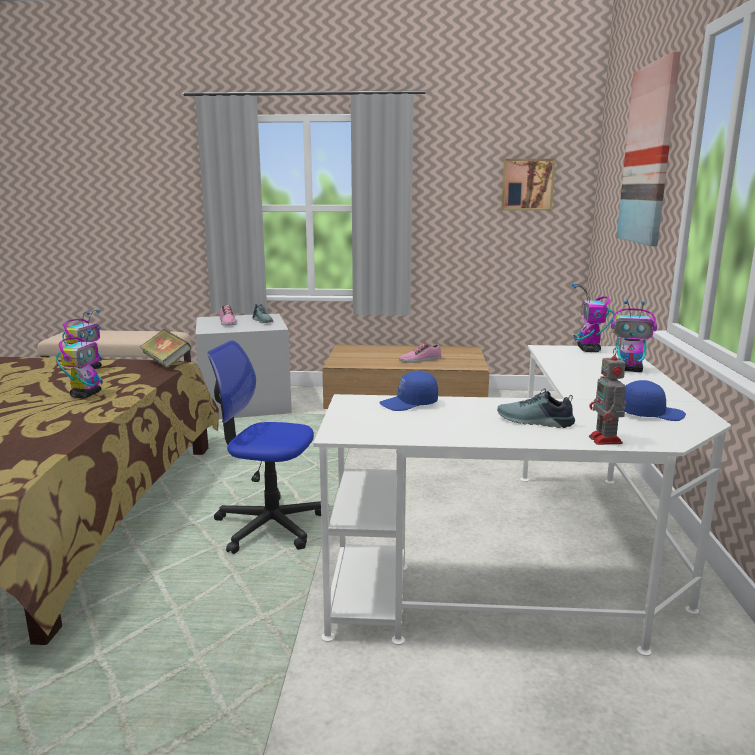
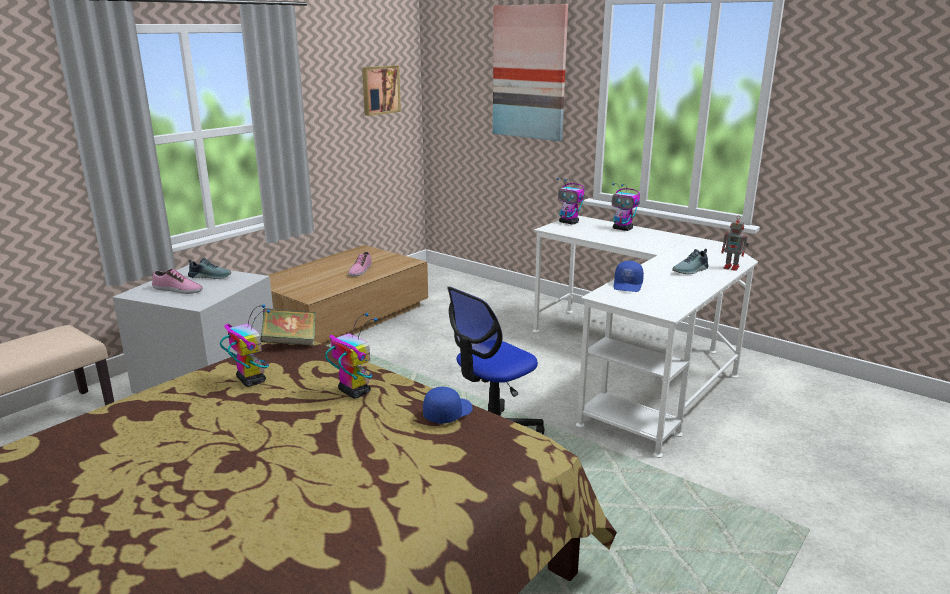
camera: 55 degrees left, 5 degrees up
toy robot [611,300,657,372] -> toy robot turned 75 degrees clockwise [612,183,640,231]
blue cap [623,380,686,421] -> blue cap moved to [423,387,473,424]

